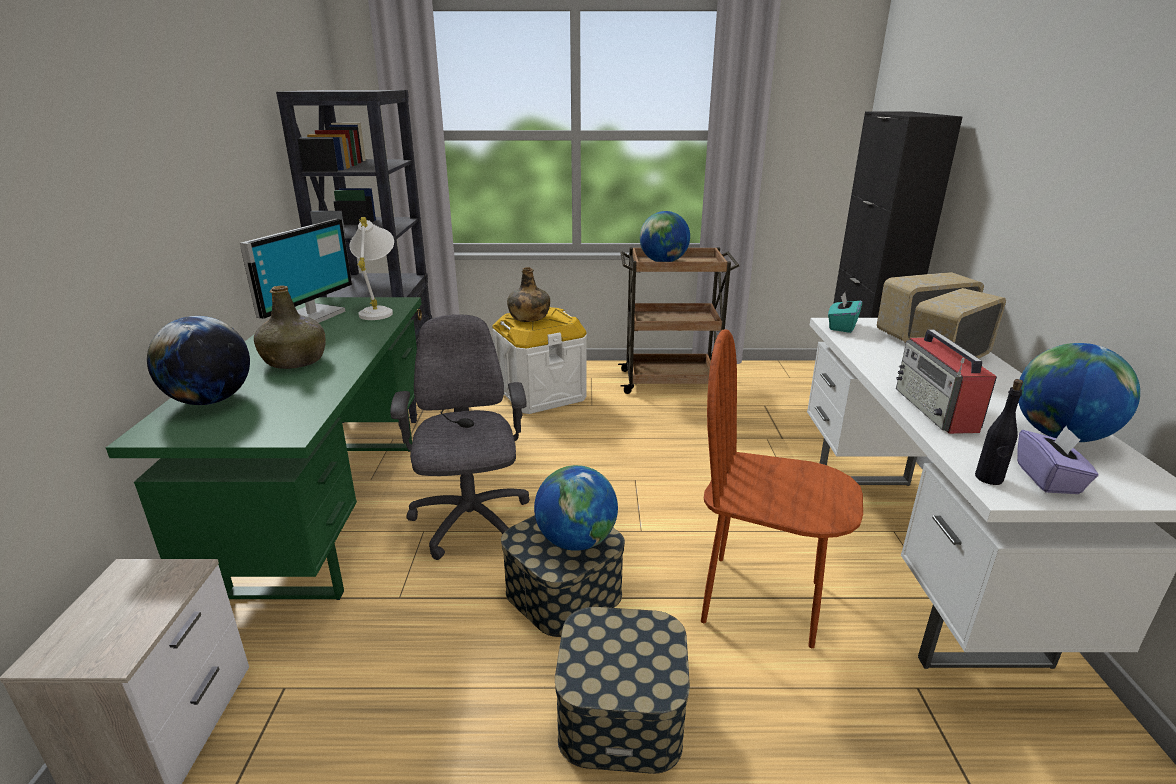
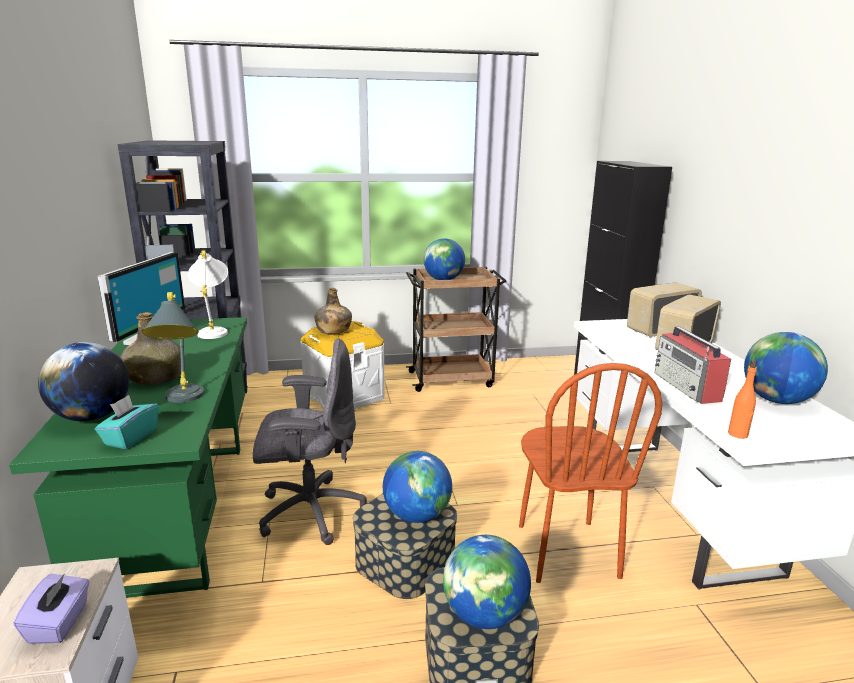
camera: 10 degrees left, 5 degrees down
grey office chair [390,314,530,560] -> grey office chair turned 105 degrees clockwise [253,338,367,545]
brown chair [701,329,863,648] -> brown chair turned 105 degrees counterclockwise [519,363,662,583]
turquoise tissue box [828,292,862,333] -> turquoise tissue box moved to [95,395,159,449]
black bottle [975,379,1023,485] -> orange bottle [728,360,757,439]
purple tissue box [1017,426,1099,494] -> purple tissue box moved to [13,573,90,644]
none -> grey table lamp [141,292,205,403]
none -> globe [443,535,531,629]

